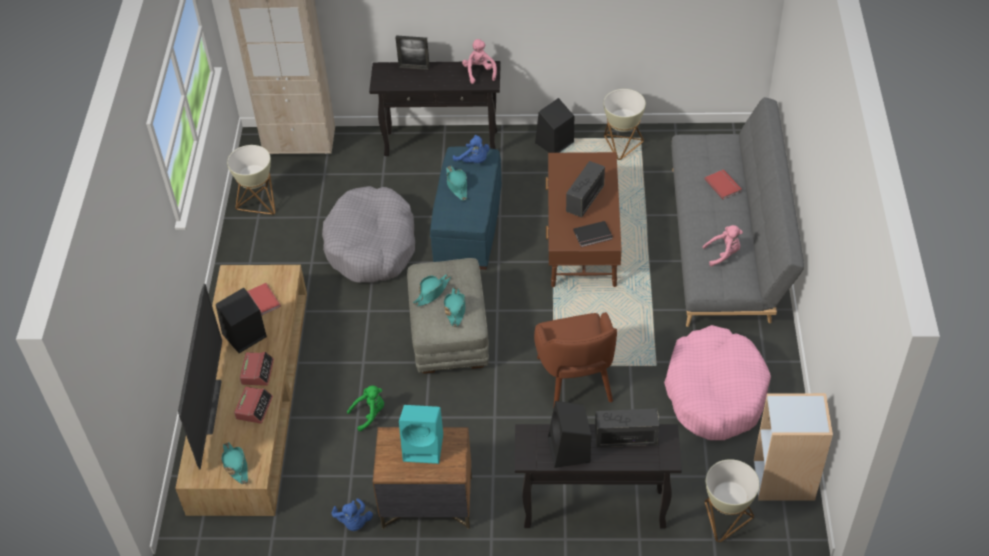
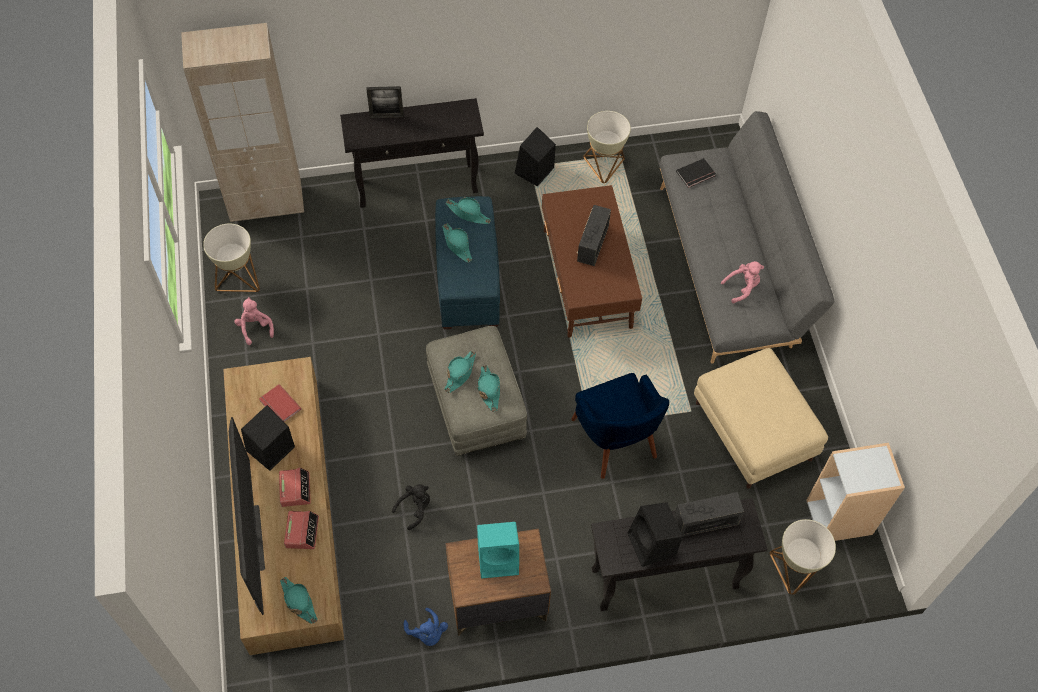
camera: 15 degrees left, 10 degrees up
grey dog bed [322,186,415,283] -> none
green plush toy [347,385,384,431] -> black plush toy [392,484,430,530]
blue plush toy [453,135,490,163] -> turquoise hat [445,197,491,224]
pink plush toy [462,39,497,84] -> pink plush toy moved to [234,297,274,345]
brown armchair [534,312,617,409] -> blue armchair [571,373,669,479]
black book [573,221,613,247] -> black book moved to [676,158,716,188]
pink dog bed [664,325,771,440] -> beige ottoman [694,348,828,489]
red book [704,169,742,199] -> none

